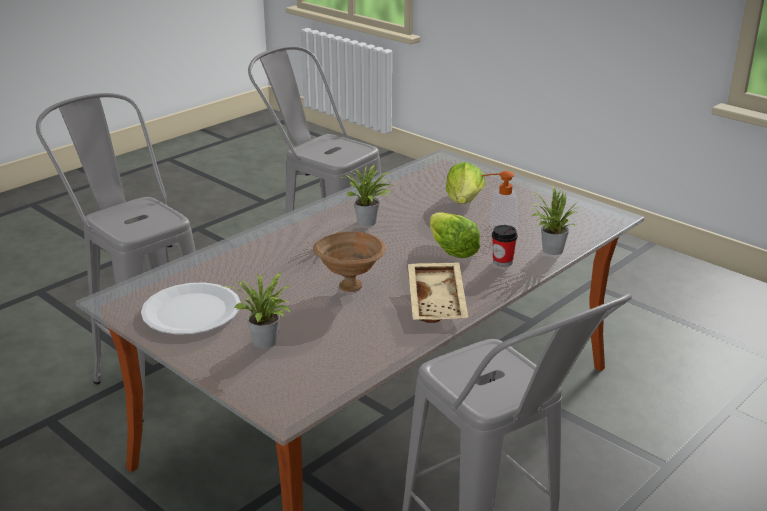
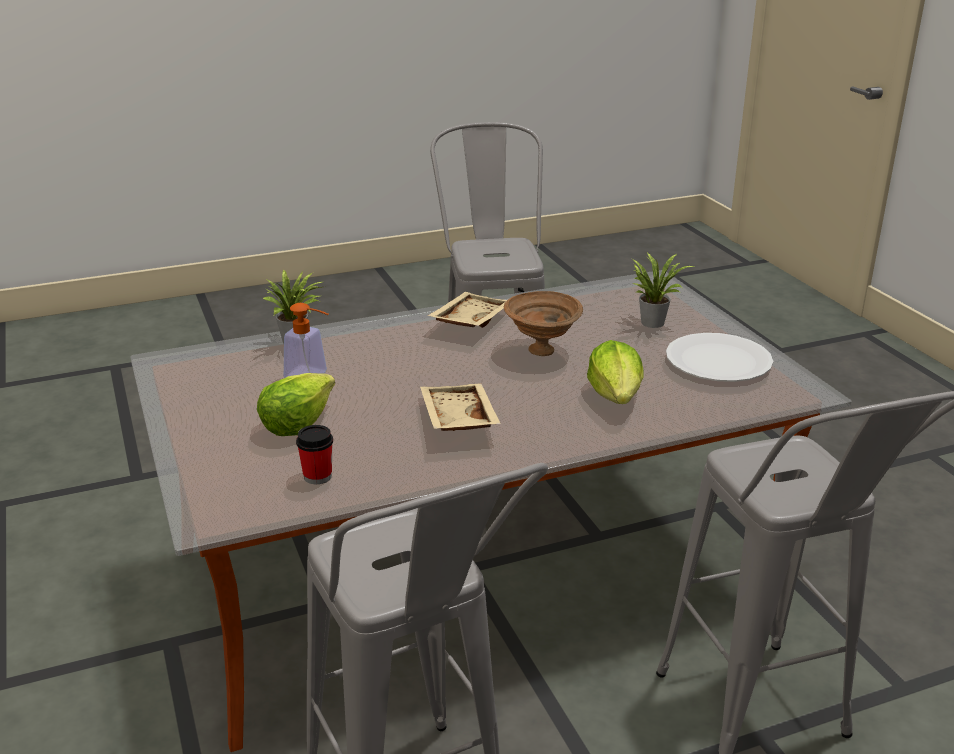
camera: 155 degrees left, 0 degrees up
potted plant [343,164,391,226] -> beige tray [420,384,501,431]
lettuce [430,212,480,258] -> lettuce moved to [587,340,644,404]
cup [492,225,518,266] -> cup moved to [296,425,333,484]

